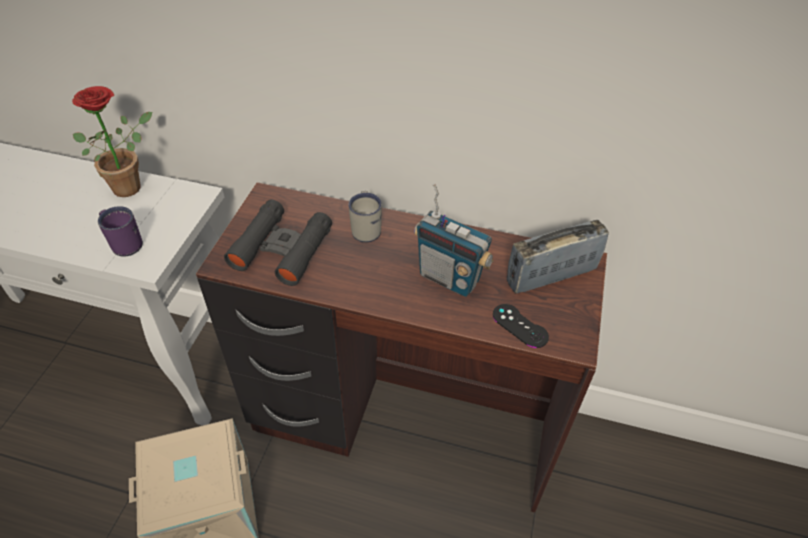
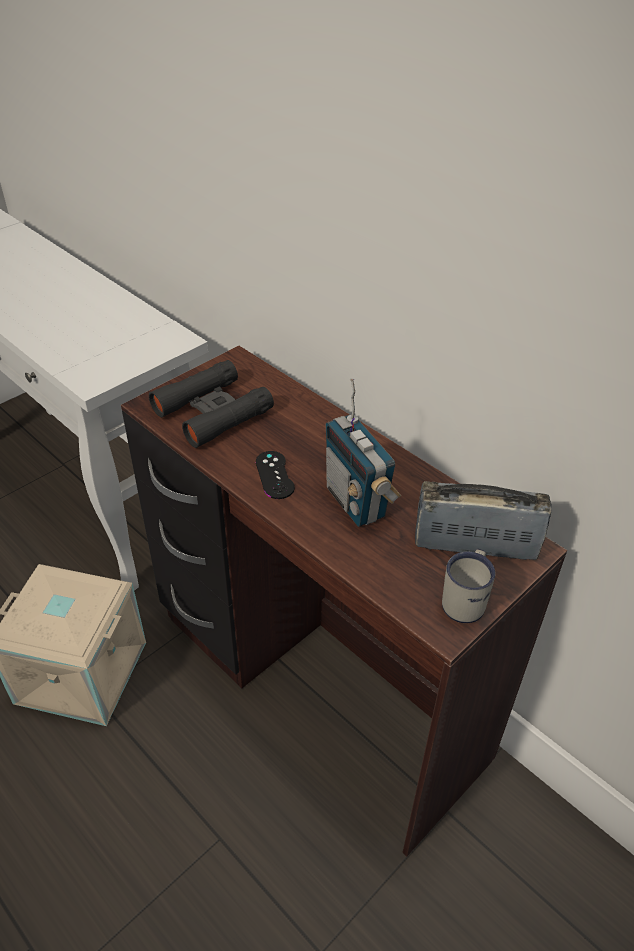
camera: 30 degrees right, 5 degrees down
potted plant [72,86,152,197] -> none
purple mug [98,206,143,257] -> none
white mug [348,191,382,243] -> white mug moved to [442,549,495,623]
black game controller [493,304,549,348] -> black game controller moved to [256,451,295,499]

